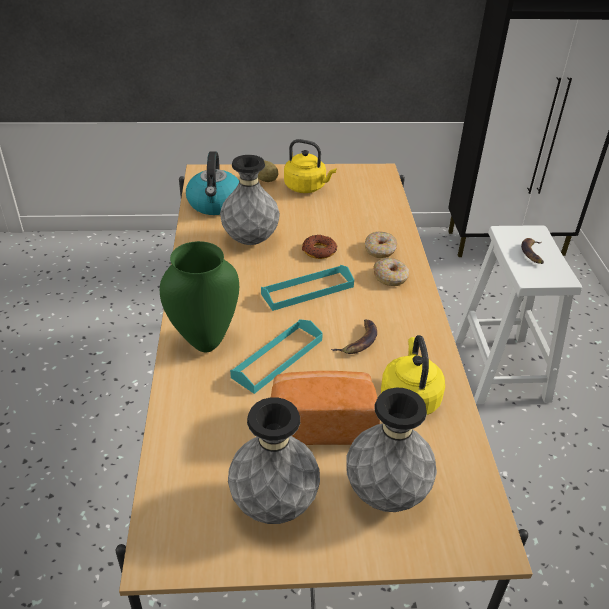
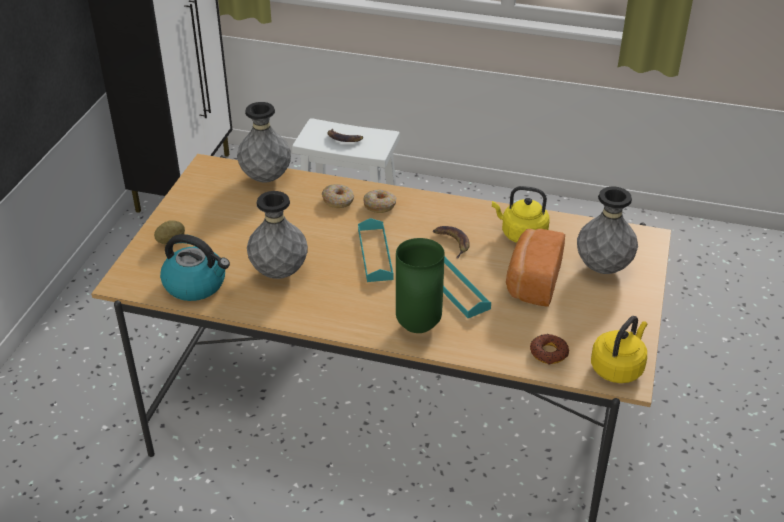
camera: 70 degrees left, 0 degrees up
grey vase [228,397,320,524] -> grey vase moved to [237,102,291,182]
yellow kettle [284,139,336,193] -> yellow kettle moved to [591,316,647,383]
donut [302,235,337,259] -> donut moved to [530,334,569,365]

